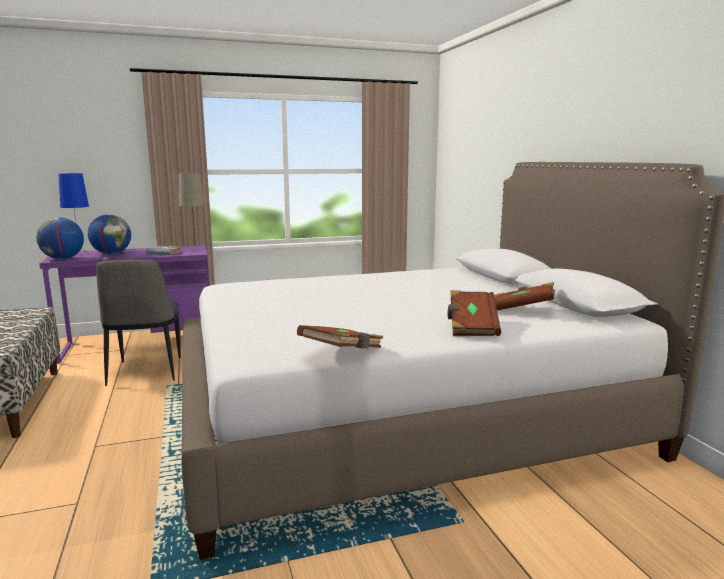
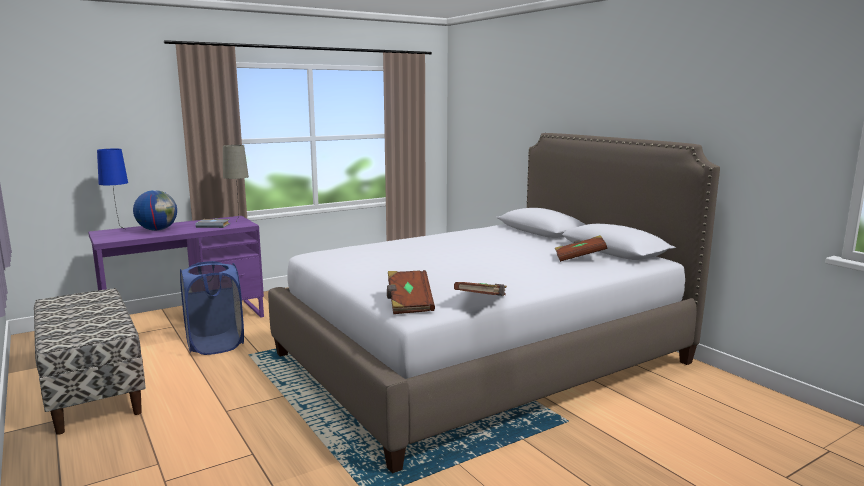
camera: 15 degrees left, 0 degrees up
globe [36,217,84,259] -> none
chair [96,259,181,386] -> blue laundry basket [180,261,244,355]
brown book [447,290,501,336] -> brown book moved to [387,270,435,314]

